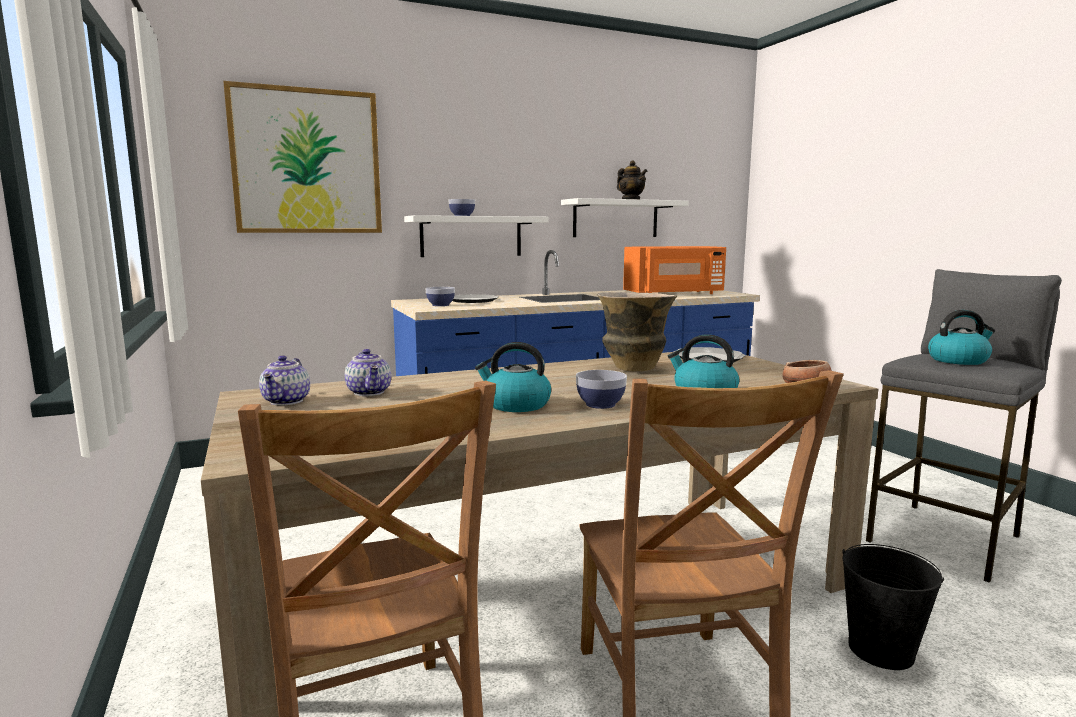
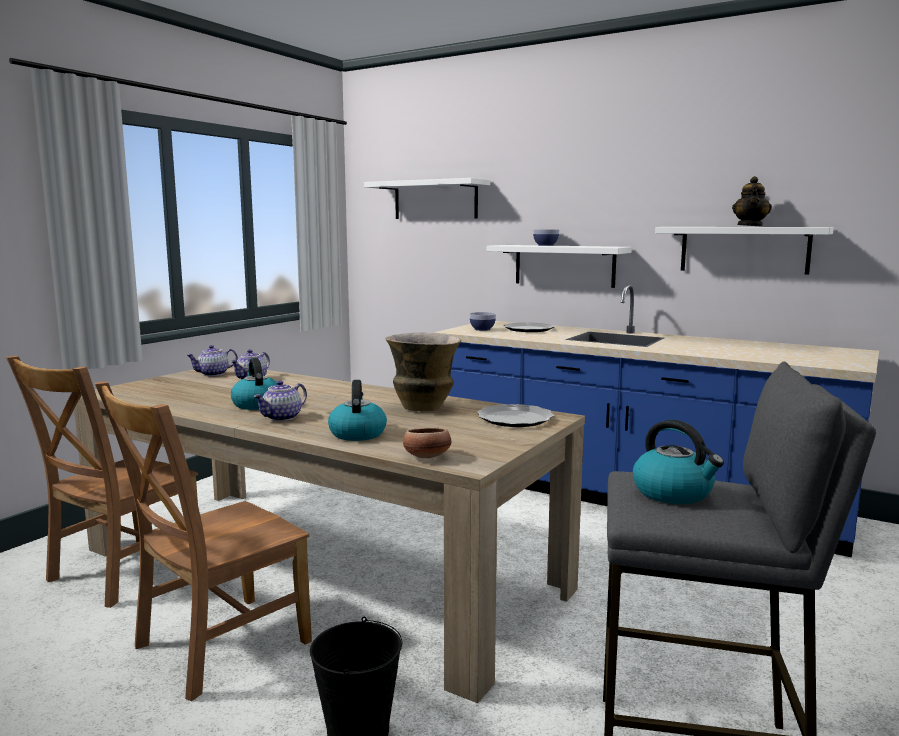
camera: 55 degrees right, 0 degrees up
picture [223,81,382,233] -> white shelf [364,178,490,219]
bowl [576,370,627,409] -> teapot [253,381,307,421]
orange microwave [623,246,726,294] -> none

